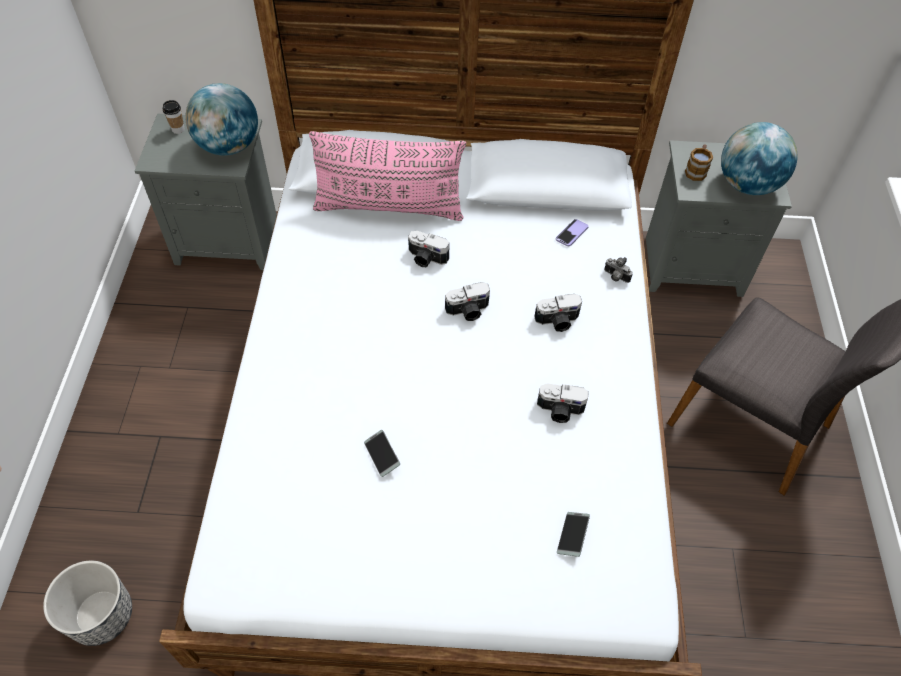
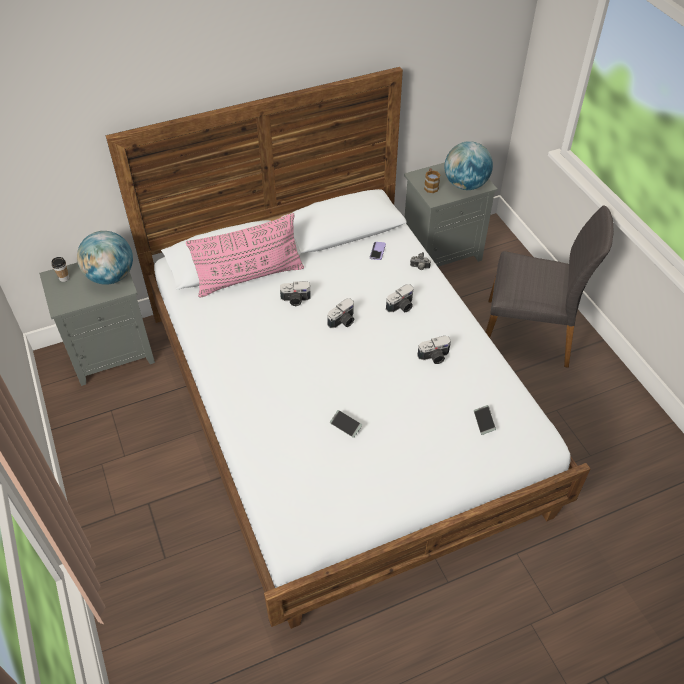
camera: 25 degrees left, 5 degrees down
planter [43,561,132,646] -> none

